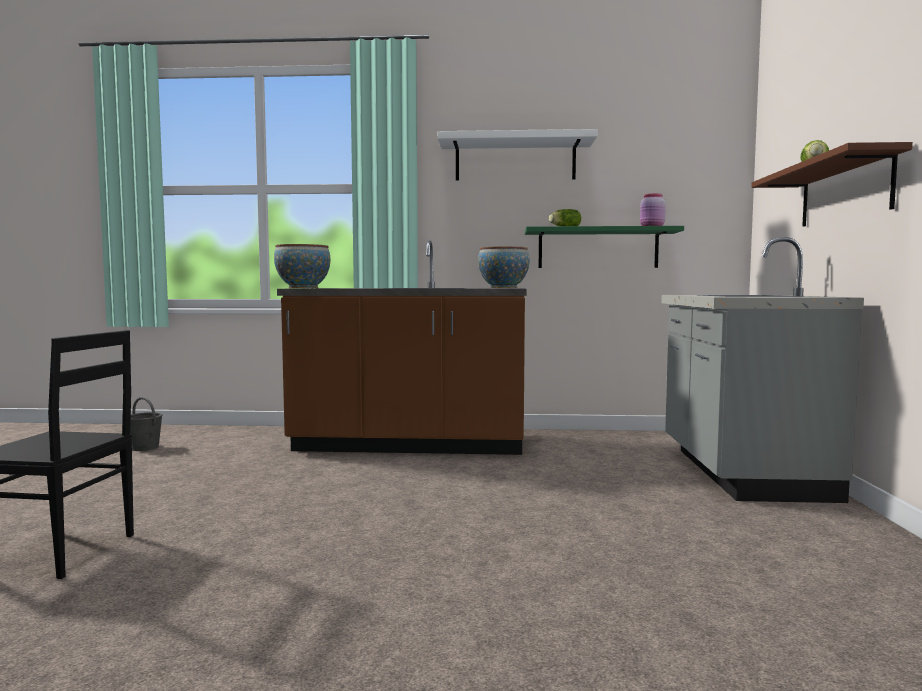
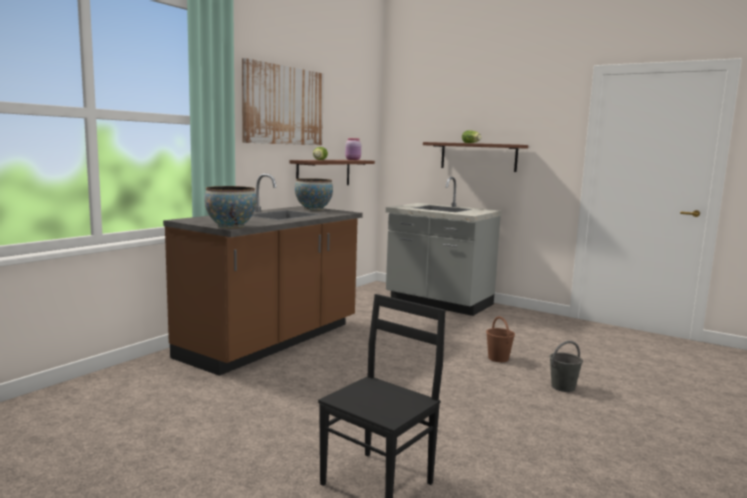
camera: 60 degrees left, 5 degrees up
grey bucket [130,397,163,451] -> grey bucket moved to [549,341,583,392]
white shelf [437,129,598,181] -> picture [242,58,324,145]
green shelf [525,226,684,268] -> brown shelf [289,160,375,185]
none -> brown bucket [486,316,515,362]

